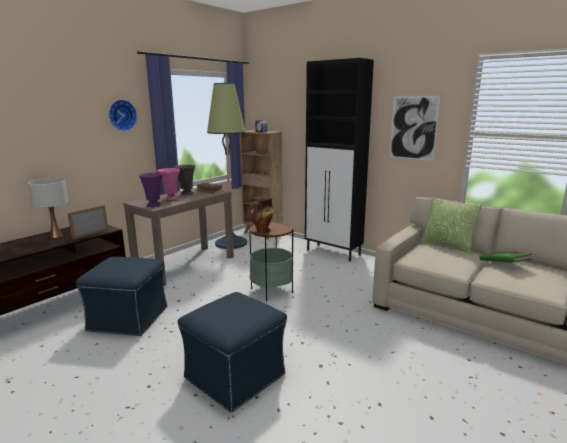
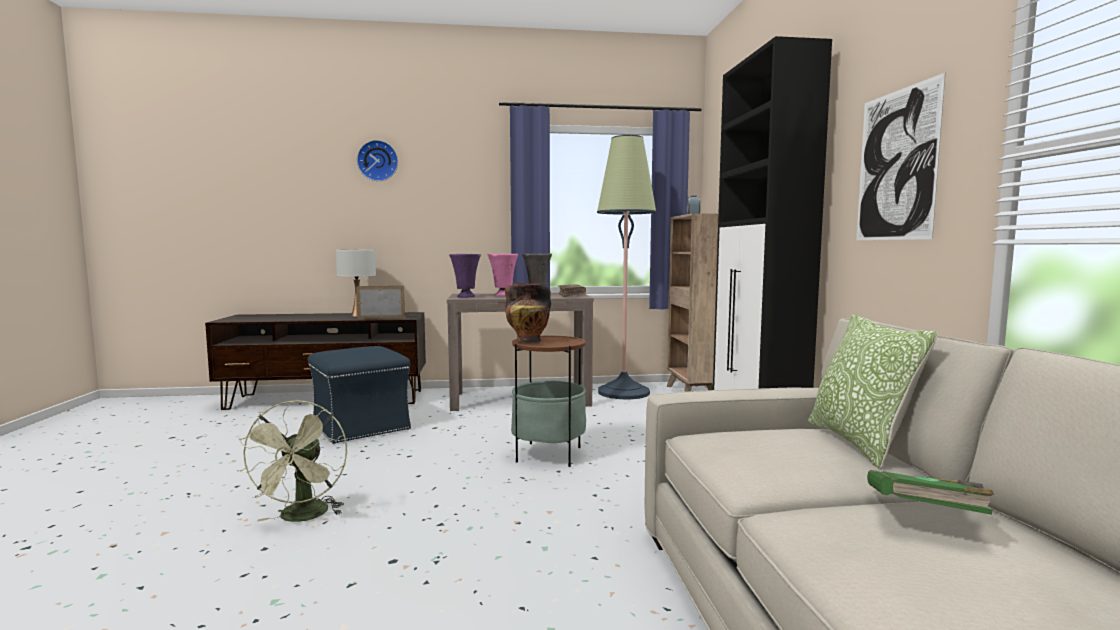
camera: 45 degrees right, 10 degrees down
wall clock [109,99,137,131] -> wall clock moved to [357,140,398,181]
blue ottoman [178,292,287,413] -> green fan [237,400,347,522]

